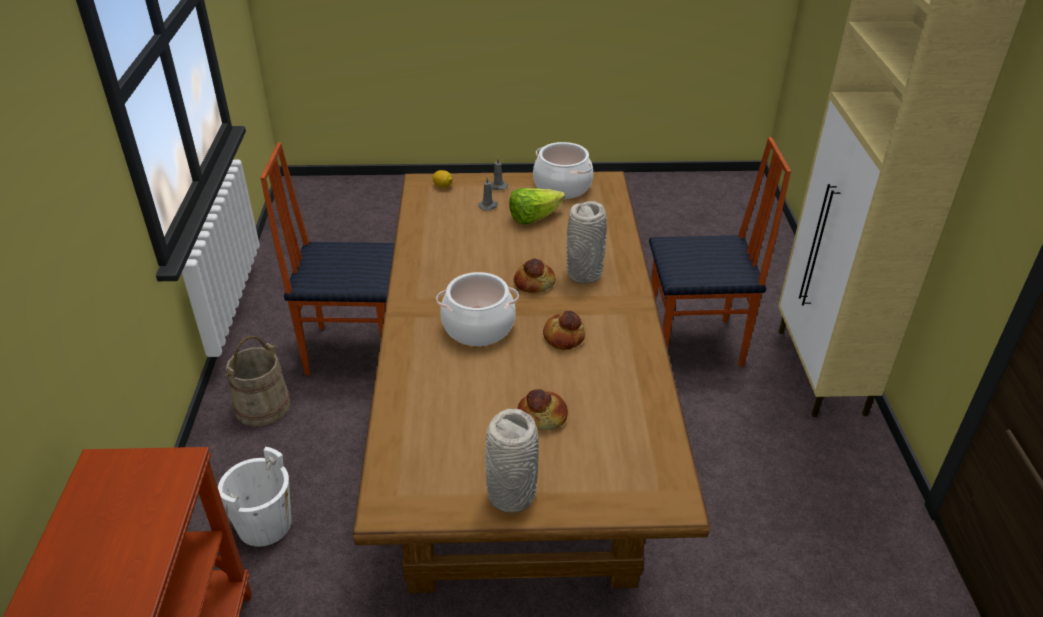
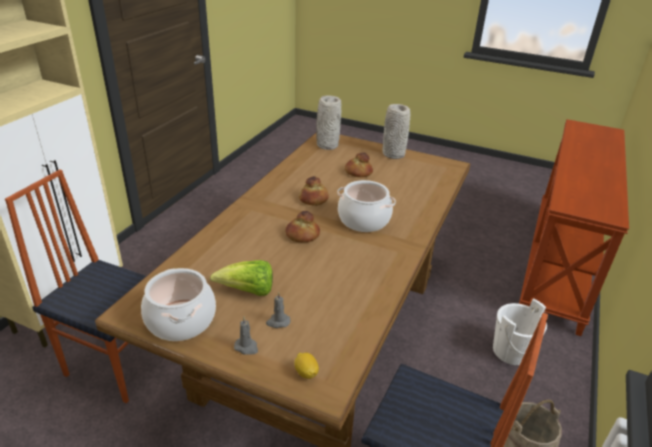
camera: 155 degrees left, 5 degrees down
grey vase [567,201,607,283] -> grey vase moved to [316,95,342,150]

